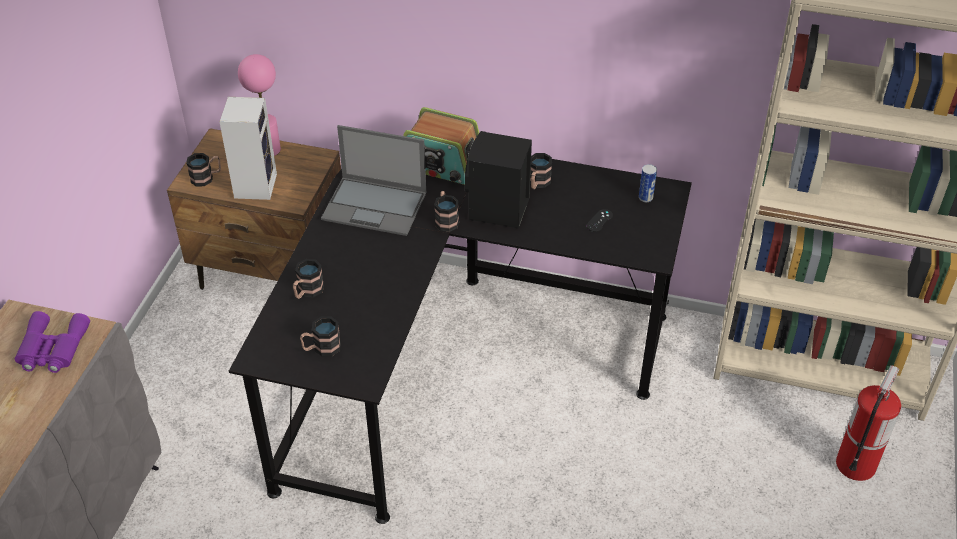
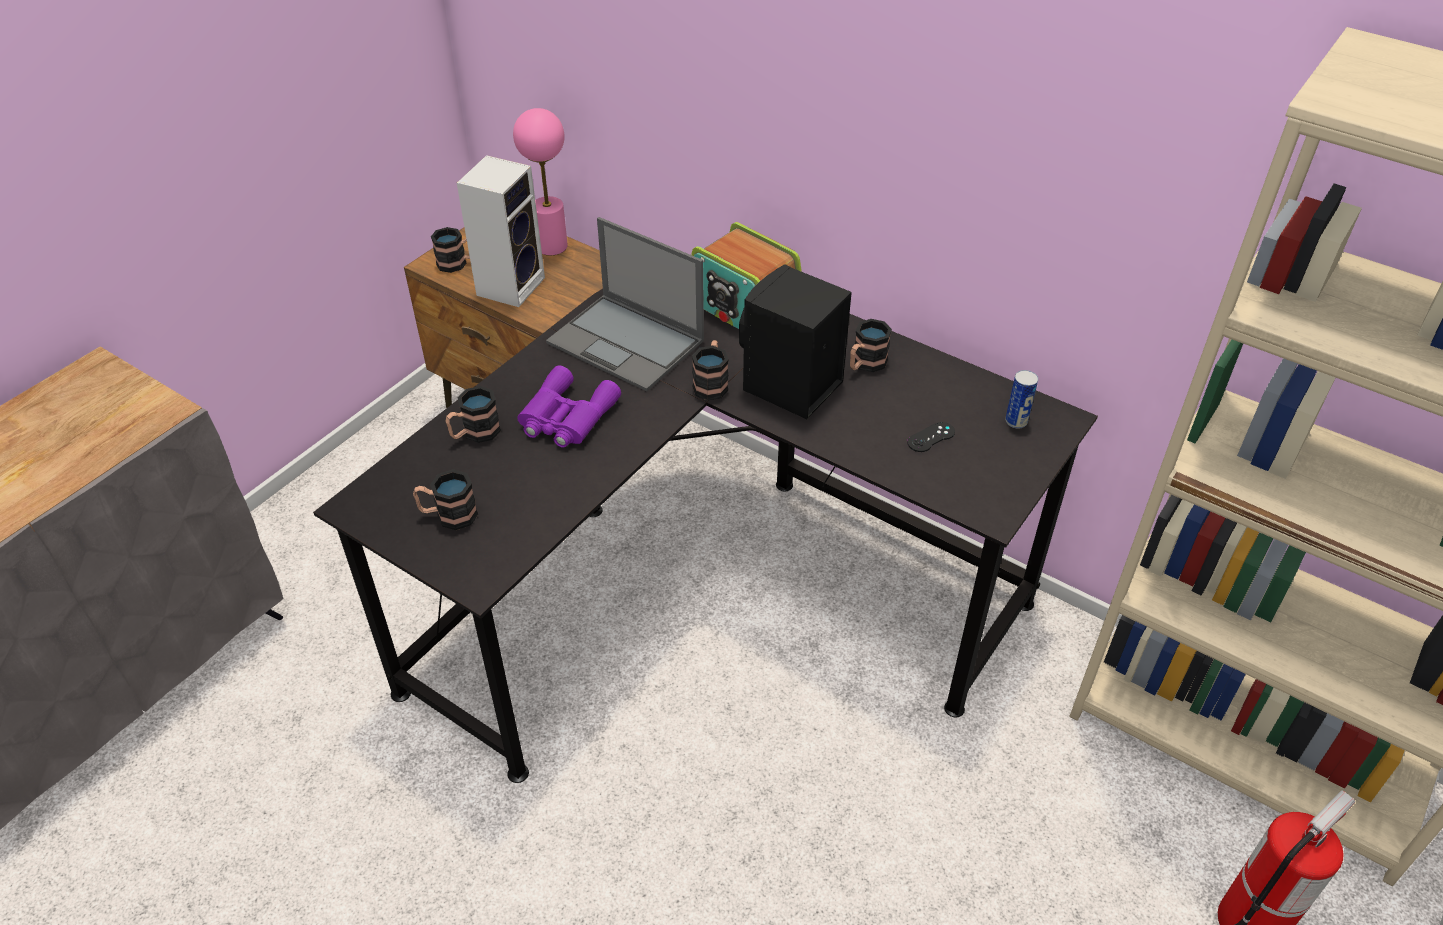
camera: 20 degrees right, 0 degrees up
purple binoculars [15,311,90,373] -> purple binoculars moved to [517,365,621,448]

